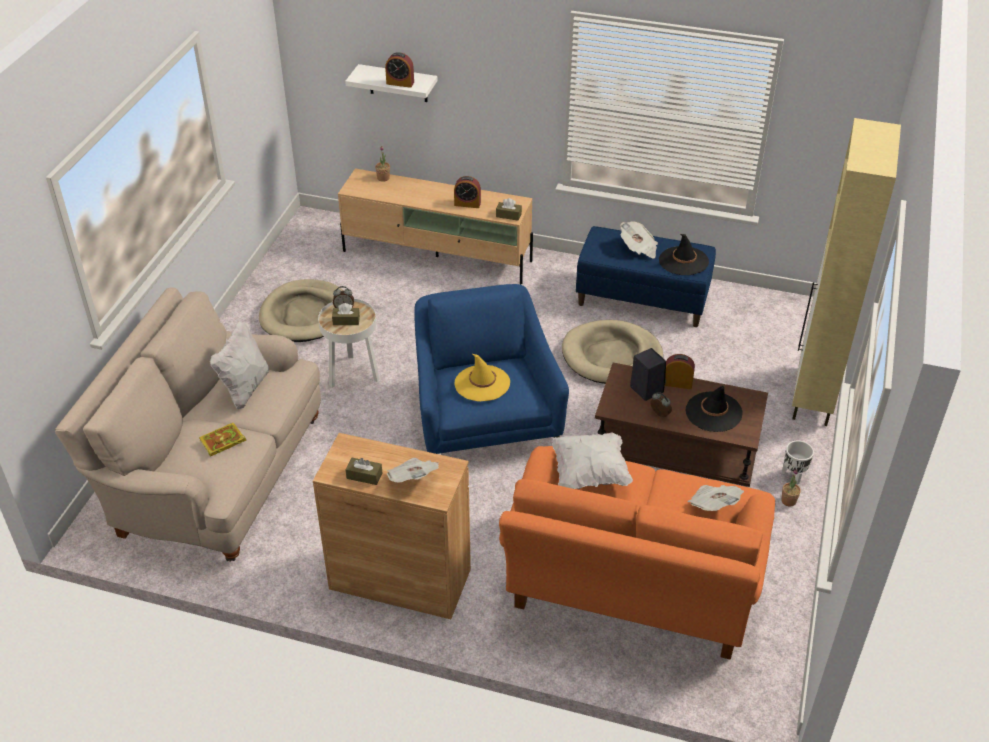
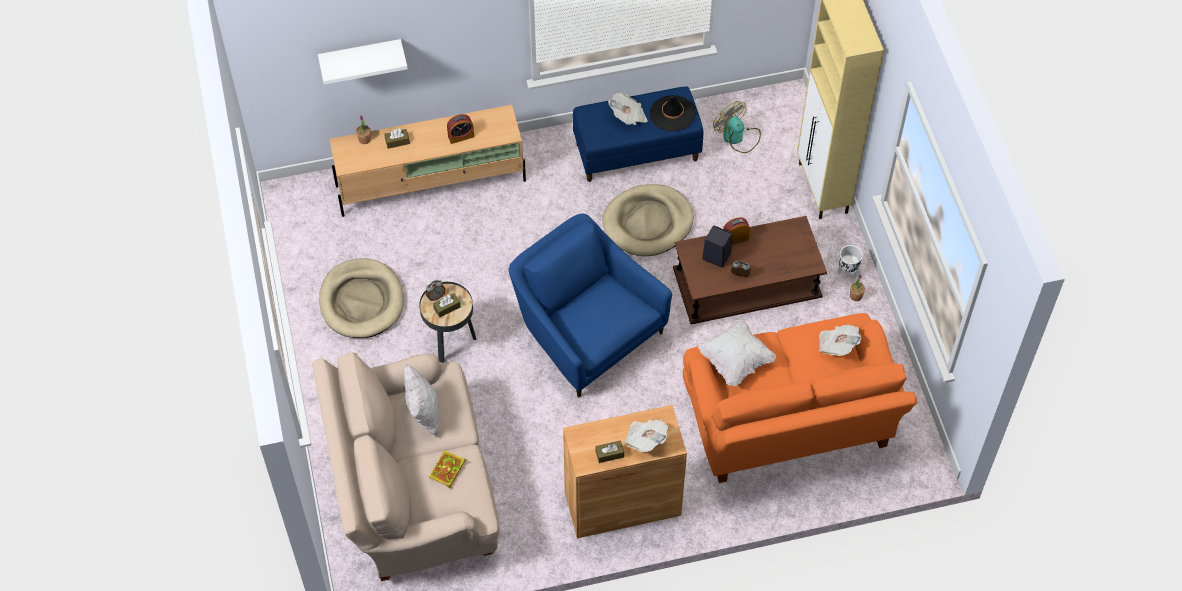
camera: 30 degrees left, 15 degrees up
white side table [318,299,379,388] -> black side table [419,282,476,363]
alarm clock [385,52,414,88] -> none
yellow hat [454,354,510,401] -> none
brown tissue box [496,198,522,221] -> brown tissue box moved to [384,128,410,149]
black hat [686,386,743,432] -> none
none -> fan [713,101,761,153]

